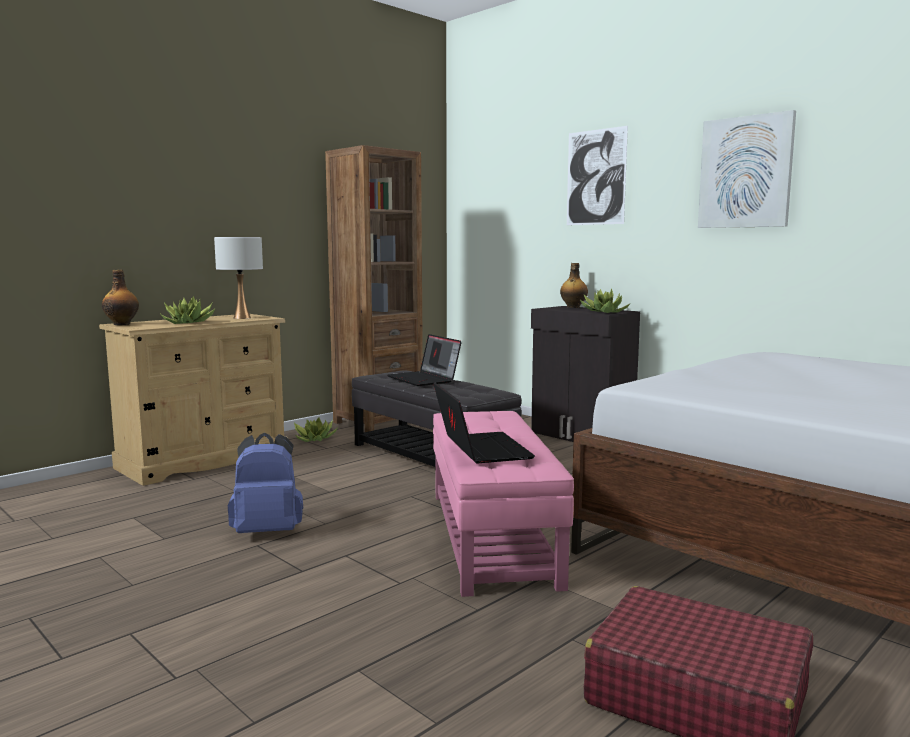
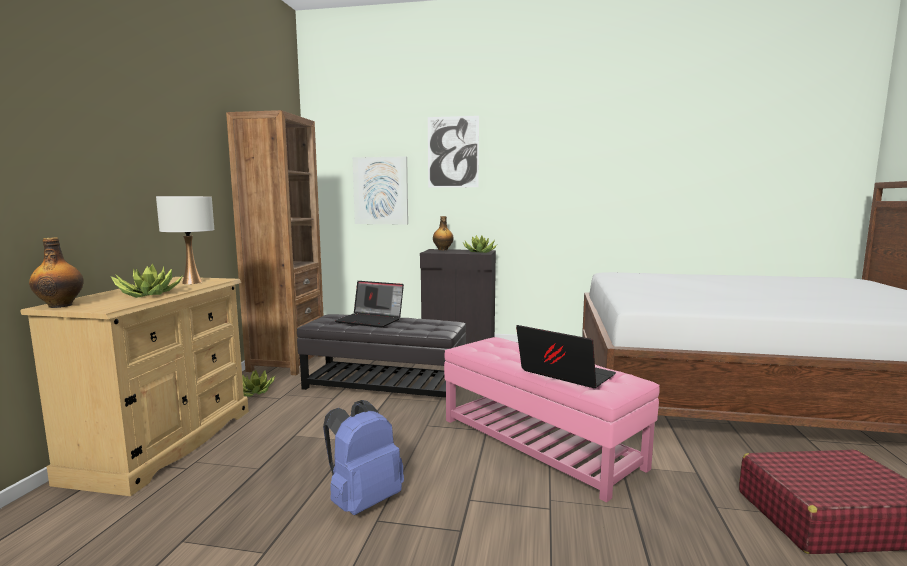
camera: 35 degrees left, 0 degrees up
picture [698,110,796,228] -> picture moved to [353,156,408,225]

